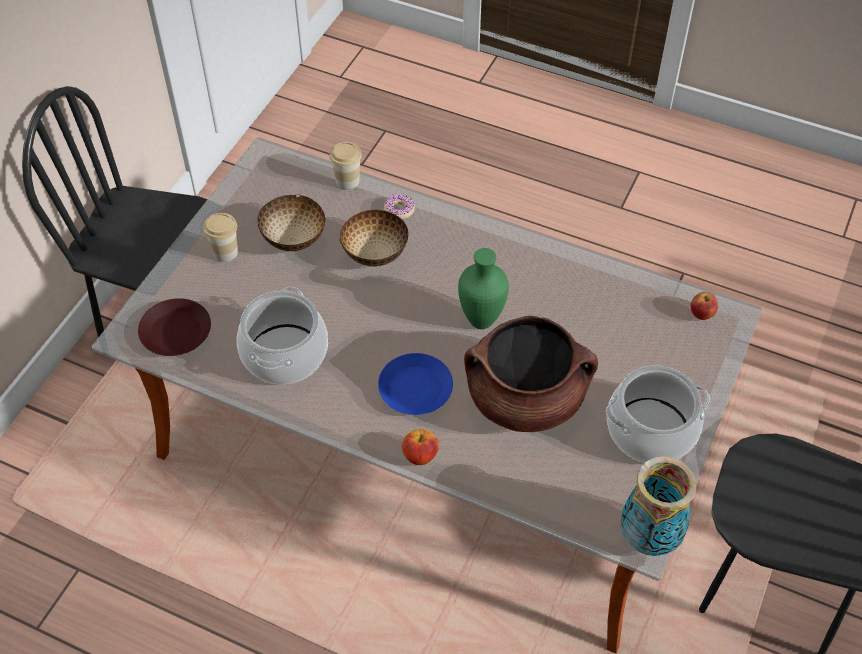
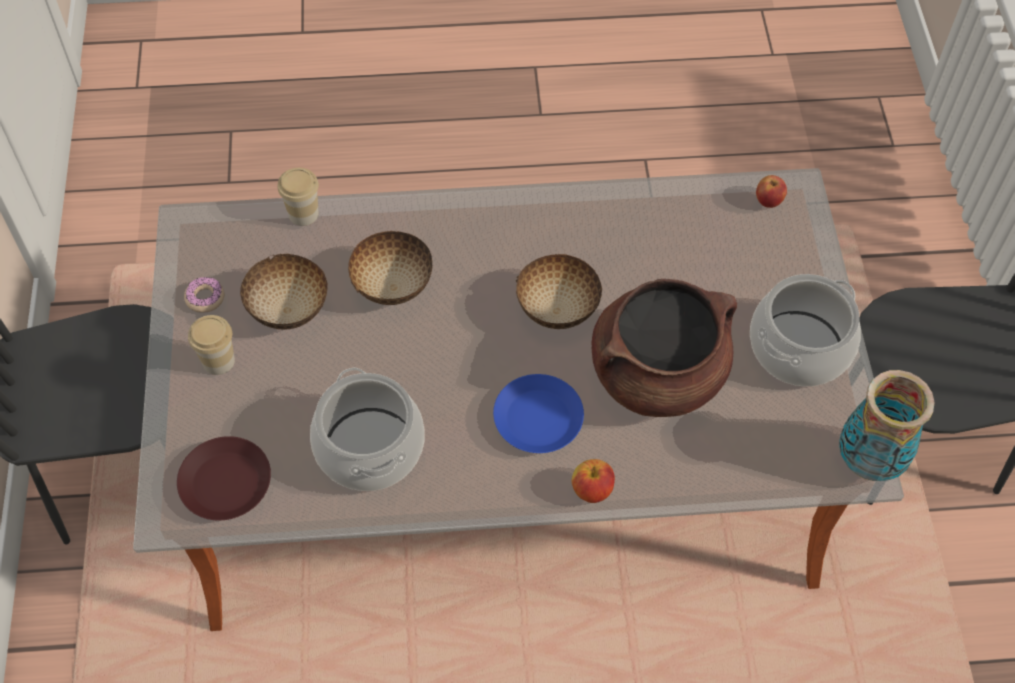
camera: 30 degrees left, 5 degrees up
donut [384,194,415,220] -> donut moved to [184,277,224,312]
green vase [458,248,509,329] -> bowl [516,254,602,329]

